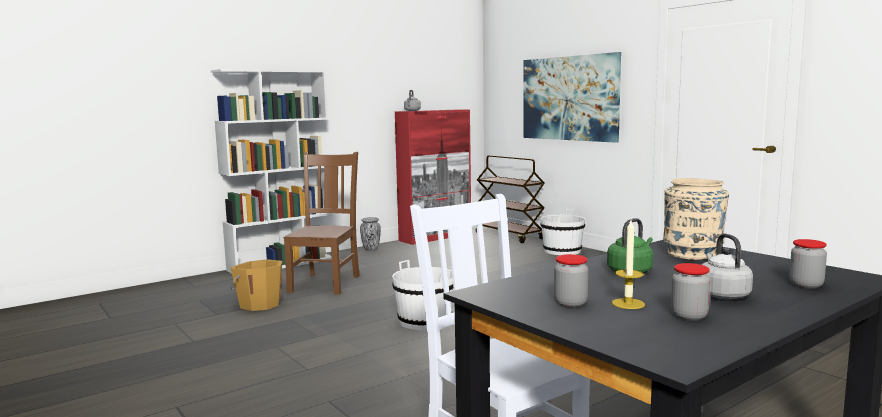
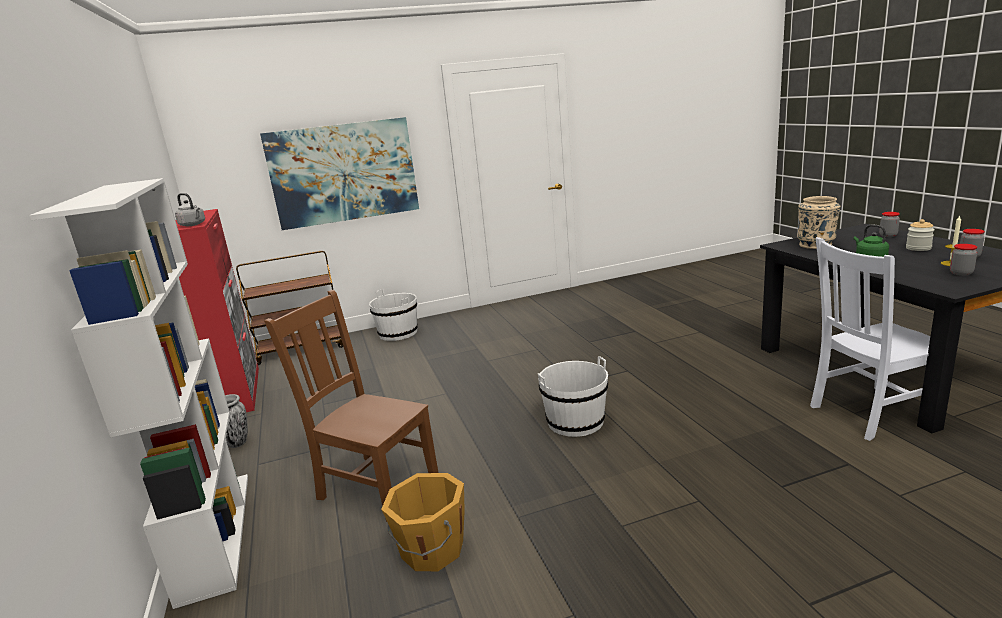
camera: 70 degrees left, 10 degrees up
grey kettle [702,233,753,299] -> jar [906,219,935,251]

